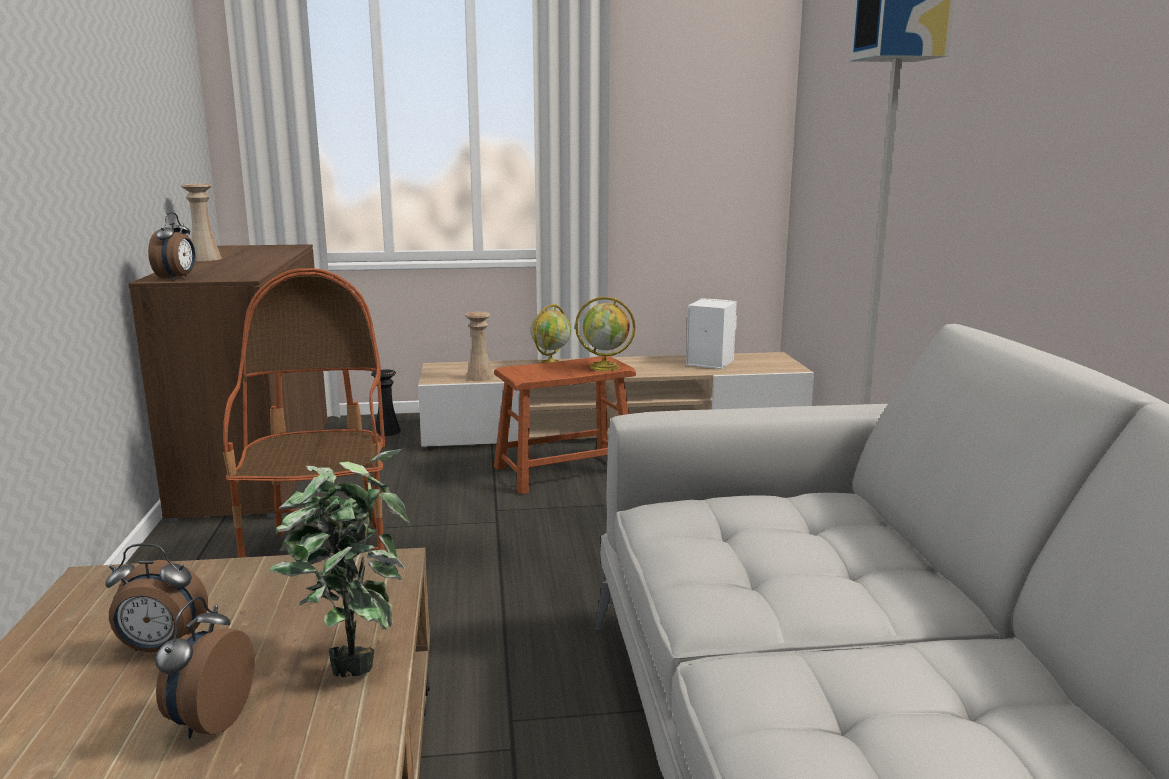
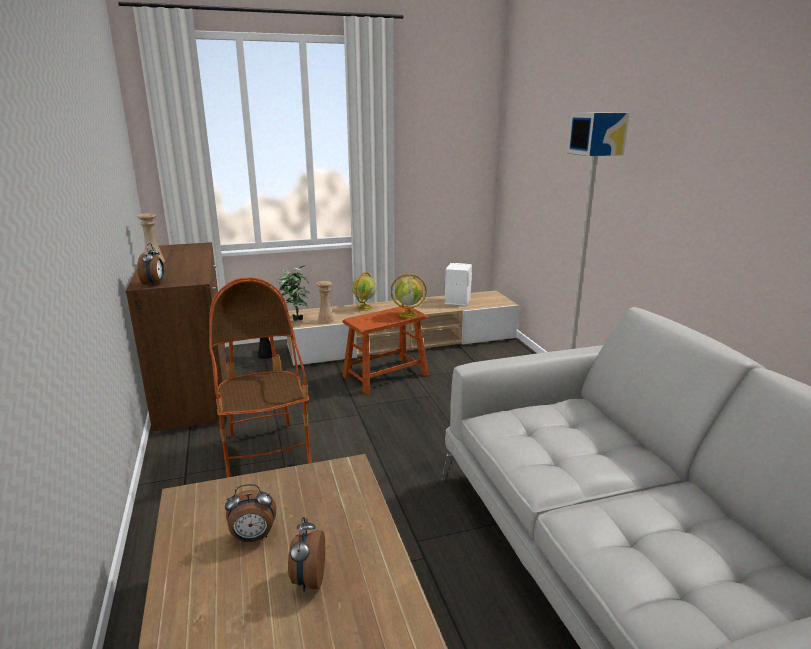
camera: 10 degrees left, 5 degrees up
potted plant [269,449,410,677] -> potted plant moved to [278,265,310,321]

